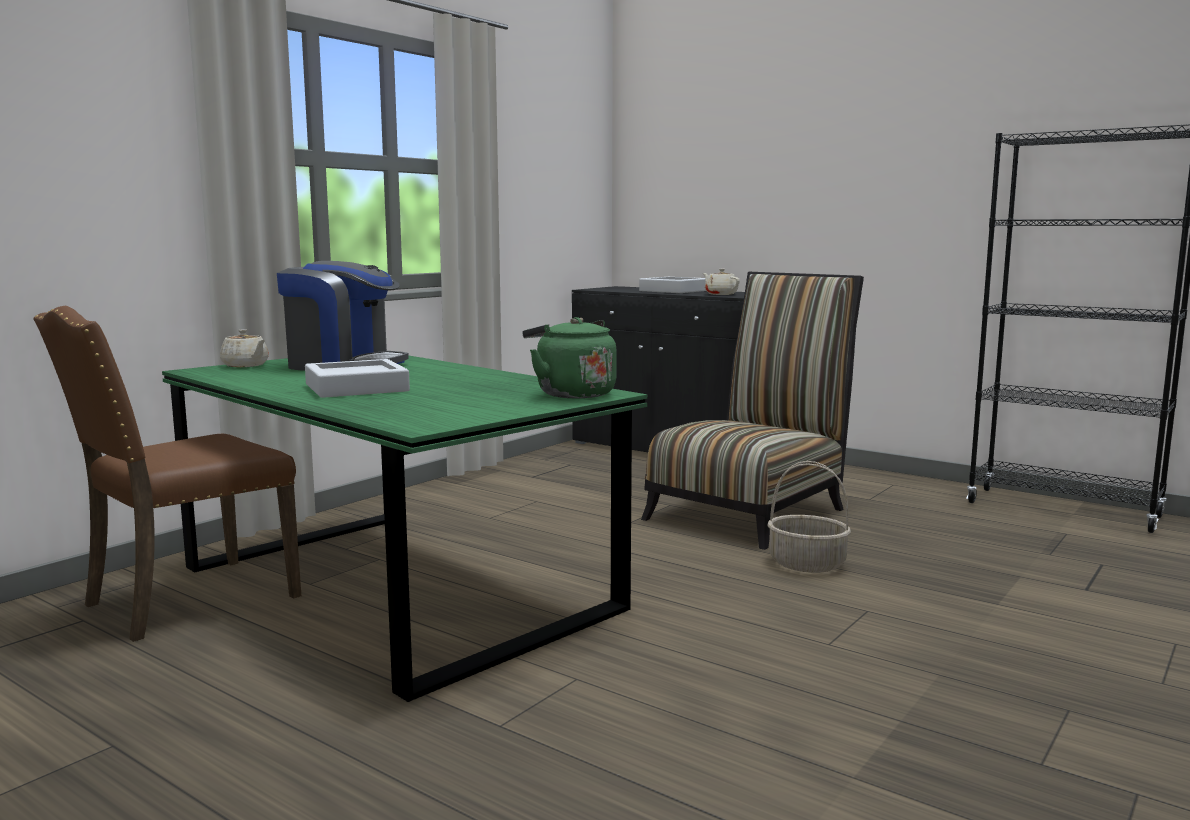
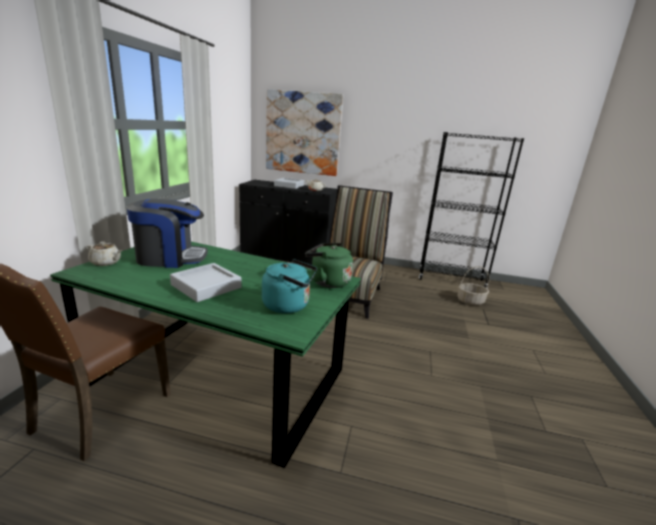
camera: 25 degrees left, 10 degrees up
basket [767,461,851,573] -> basket moved to [457,266,490,305]
none -> turquoise kettle [262,259,317,313]
none -> picture [266,89,343,176]

